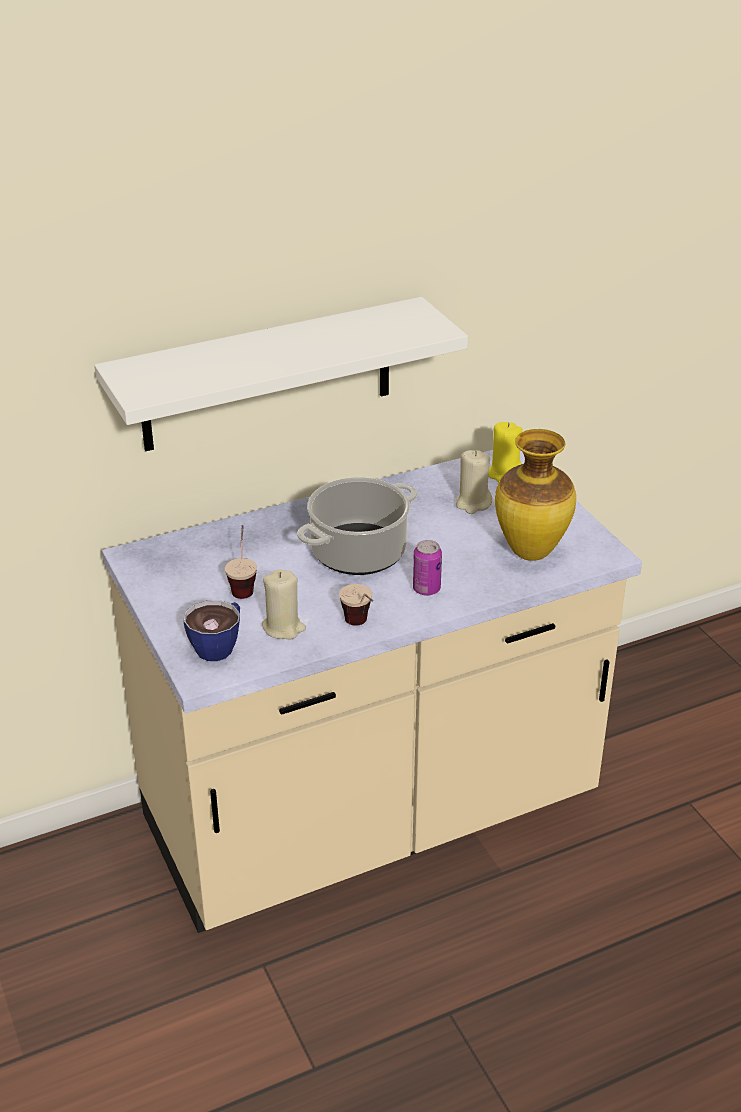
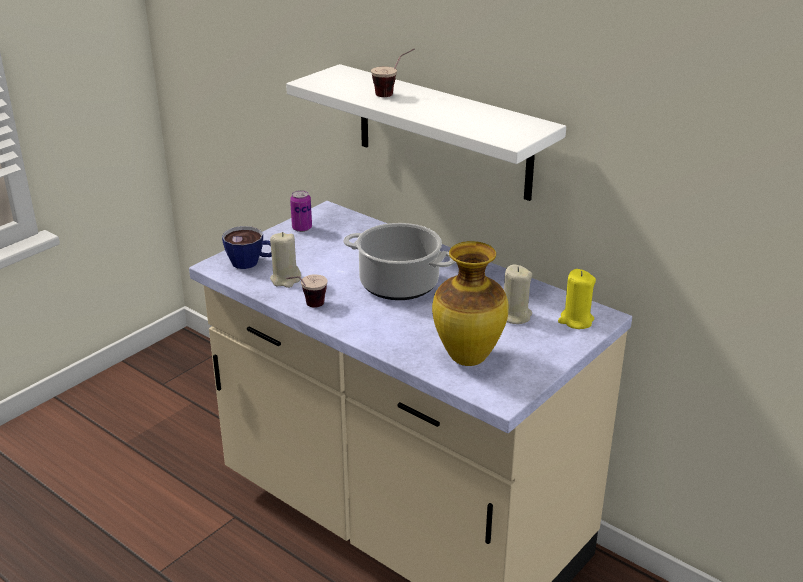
camera: 65 degrees right, 5 degrees down
cup [225,525,257,599] -> cup moved to [371,48,415,97]
can [413,540,442,596] -> can moved to [290,190,312,232]

